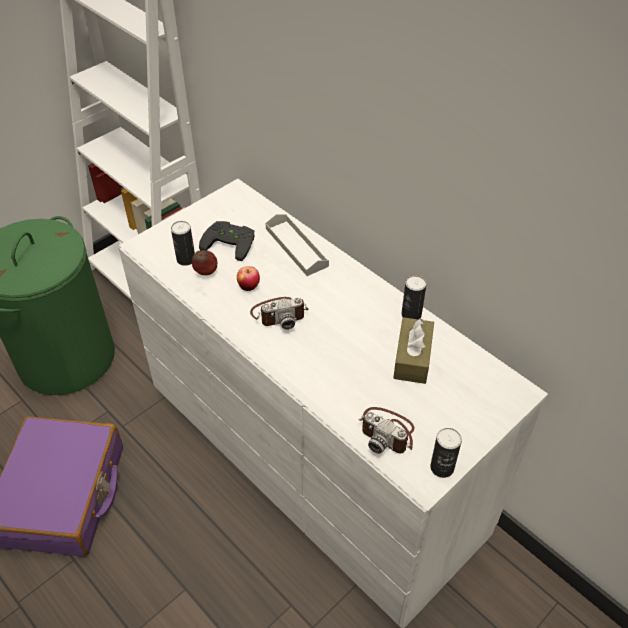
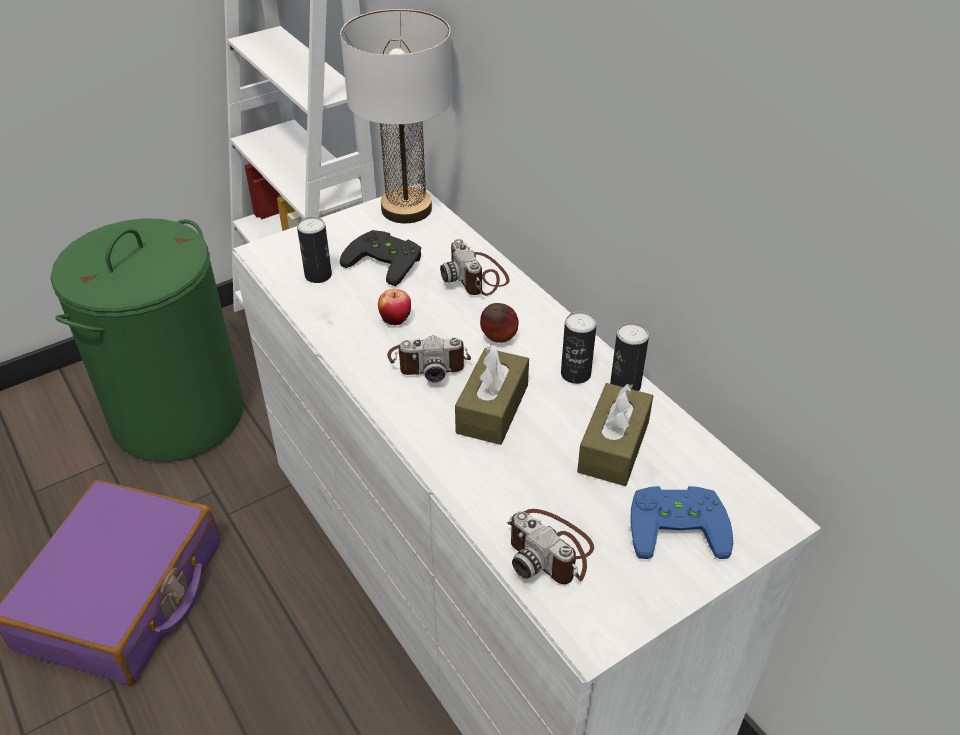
camera: 10 degrees right, 5 degrees down
apple [192,250,217,276] -> apple moved to [480,303,519,343]
grey tray [266,214,329,276] -> camera [440,239,509,296]
can [430,428,462,478] -> can moved to [561,311,597,384]
none -> table lamp [340,9,452,223]
none -> brown tissue box [455,346,529,445]
none -> blue game controller [630,486,733,559]

